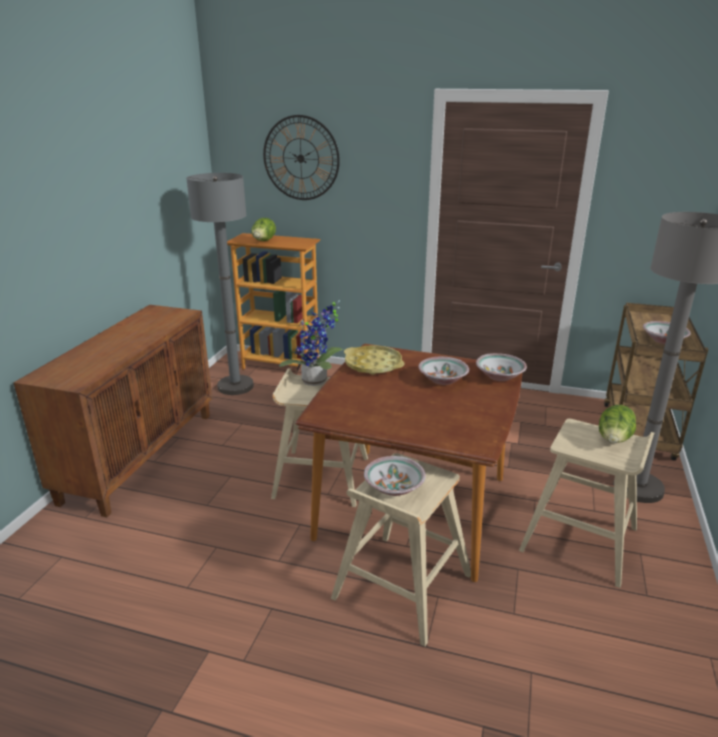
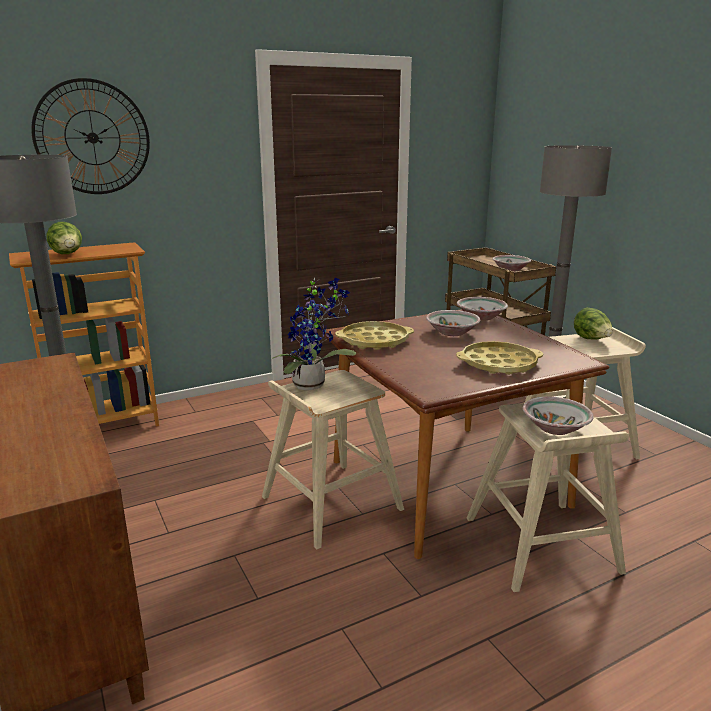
camera: 45 degrees left, 5 degrees down
none -> yellow tray [456,341,543,375]

